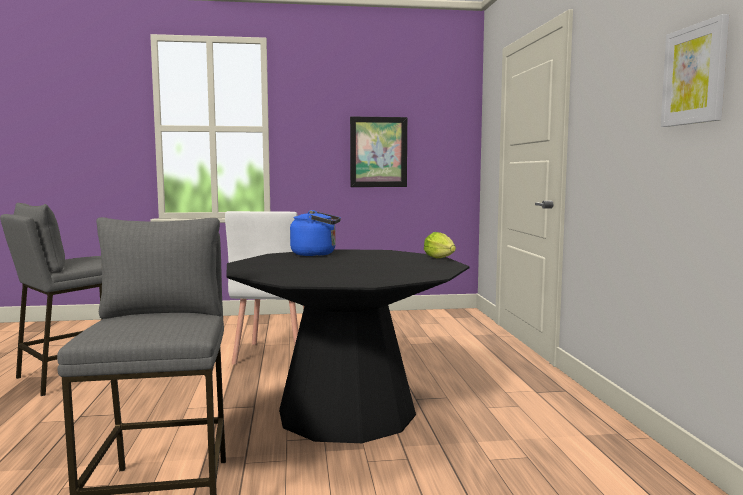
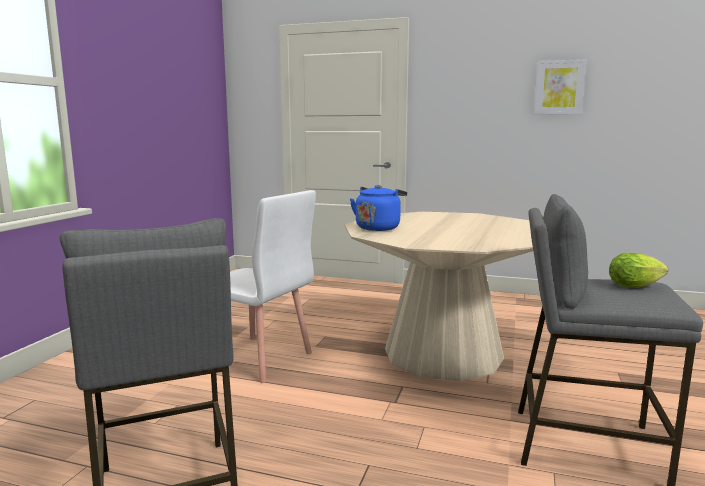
camera: 65 degrees left, 5 degrees up
black dining table [226,249,470,443] -> beige dining table [344,212,533,381]
picture [350,116,407,187] -> none
lettuce [424,232,456,258] -> lettuce moved to [609,253,668,287]

